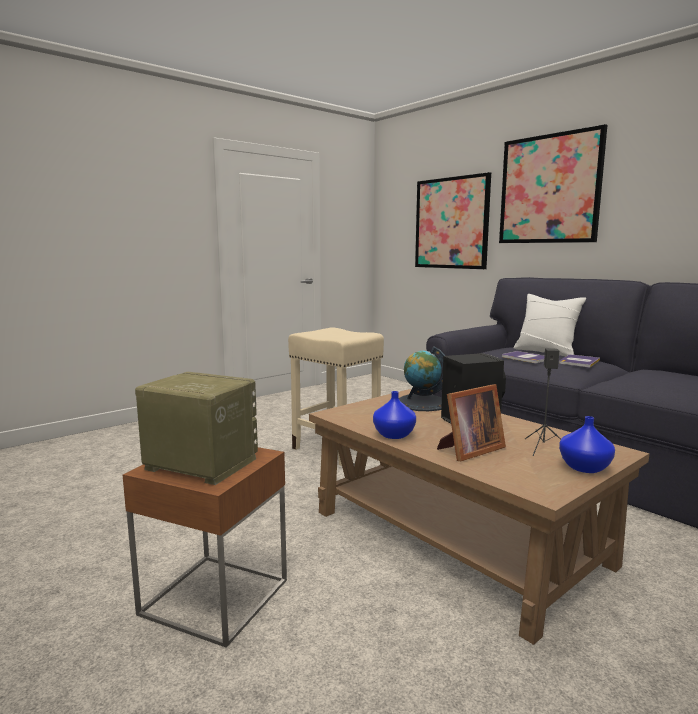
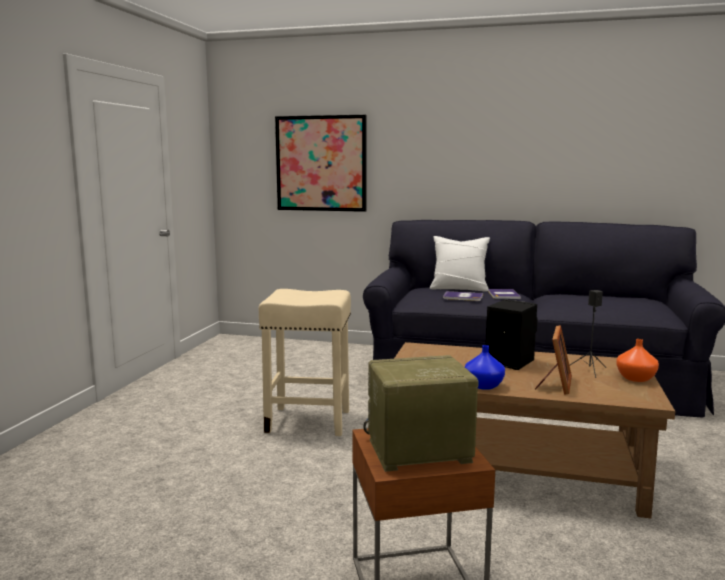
camera: 35 degrees left, 0 degrees up
globe [399,346,445,411] -> none
picture [499,124,607,243] -> none
blue vase [559,416,615,473] -> orange vase [616,339,659,382]

